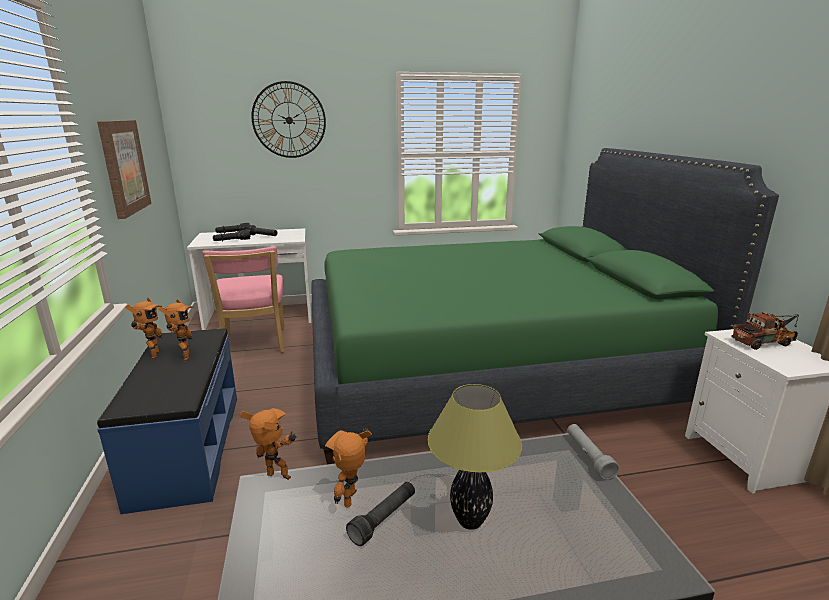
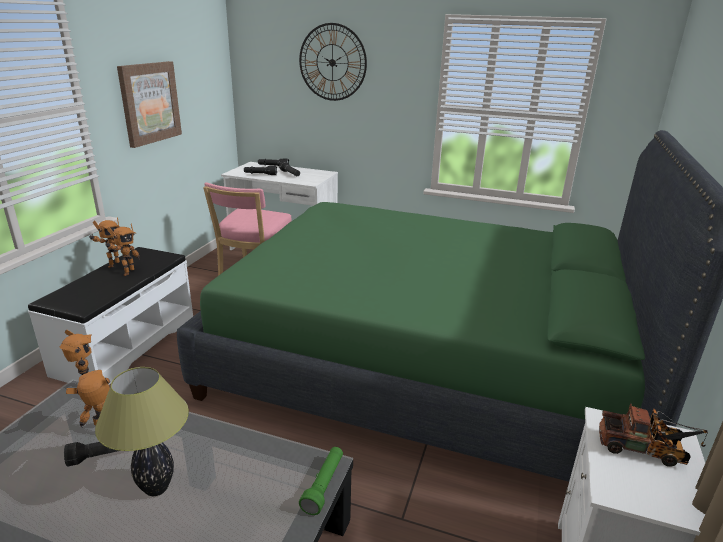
camera: 30 degrees right, 5 degrees up
blue bench [97,328,237,514] -> white bench [28,247,193,385]
grey flashlight [567,424,619,480] -> green flashlight [299,447,343,515]

